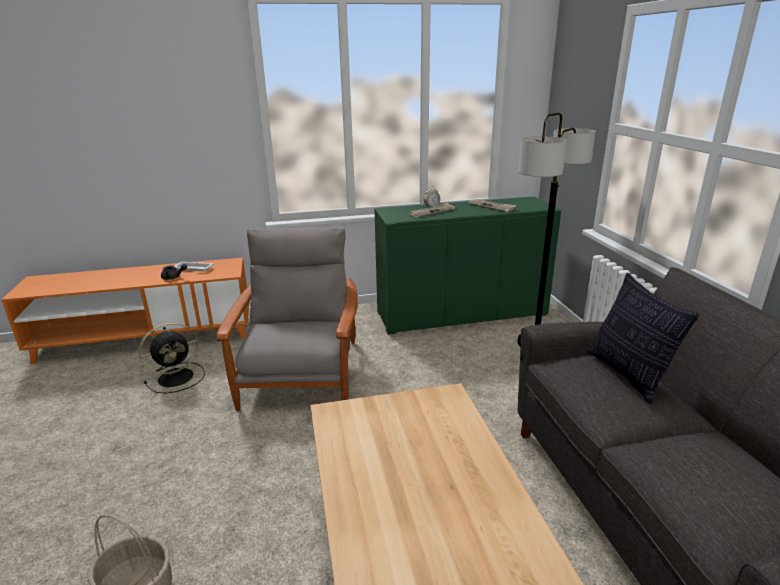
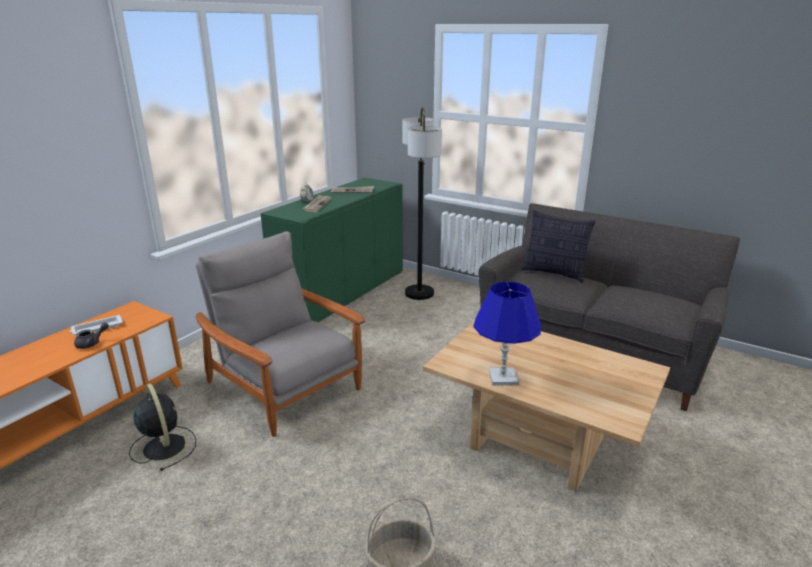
camera: 45 degrees left, 0 degrees up
black fan [139,323,205,394] -> black fan turned 45 degrees counterclockwise [129,383,196,471]
none -> blue table lamp [473,281,541,386]

